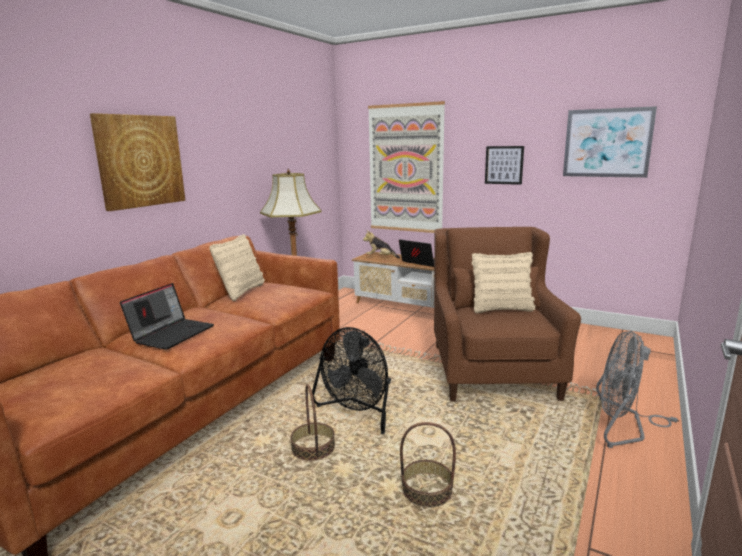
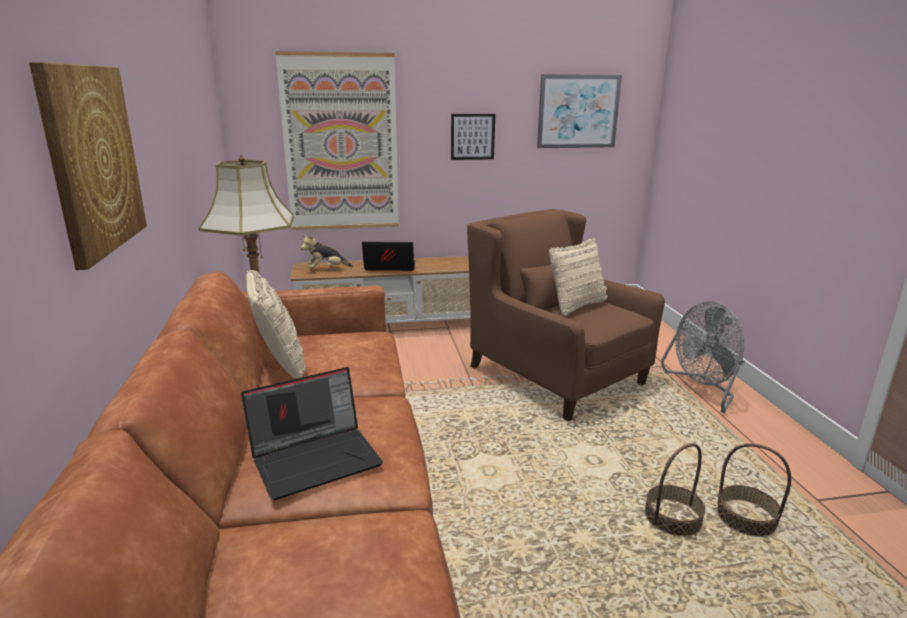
camera: 40 degrees left, 5 degrees up
laptop [120,283,214,350] -> laptop turned 75 degrees clockwise [241,367,383,500]
basket [290,384,335,461] -> basket moved to [717,443,791,537]
black fan [312,327,391,434] -> none

